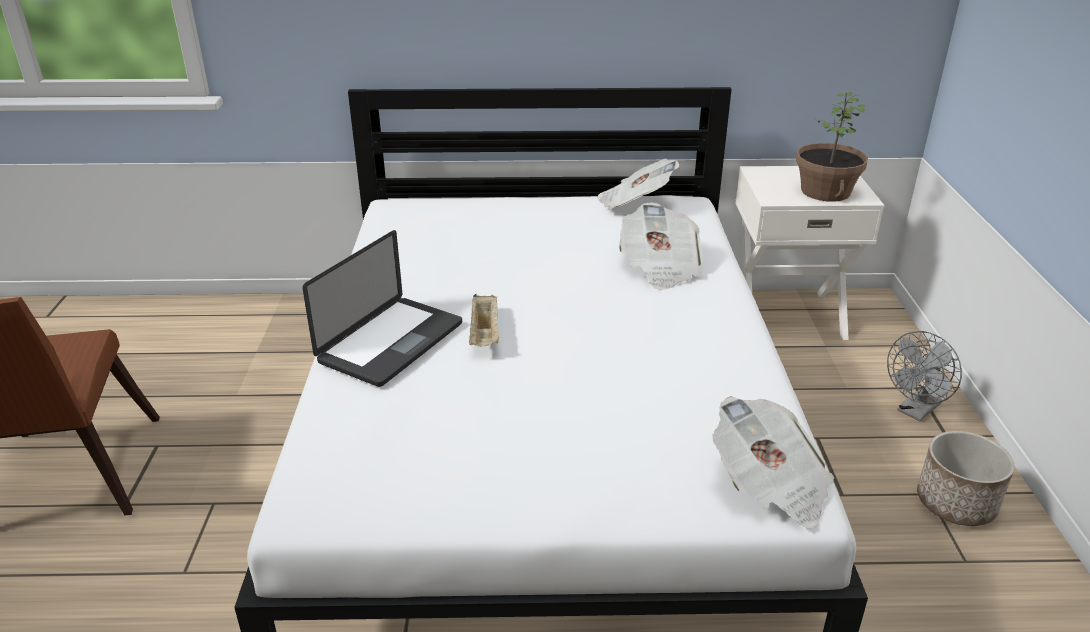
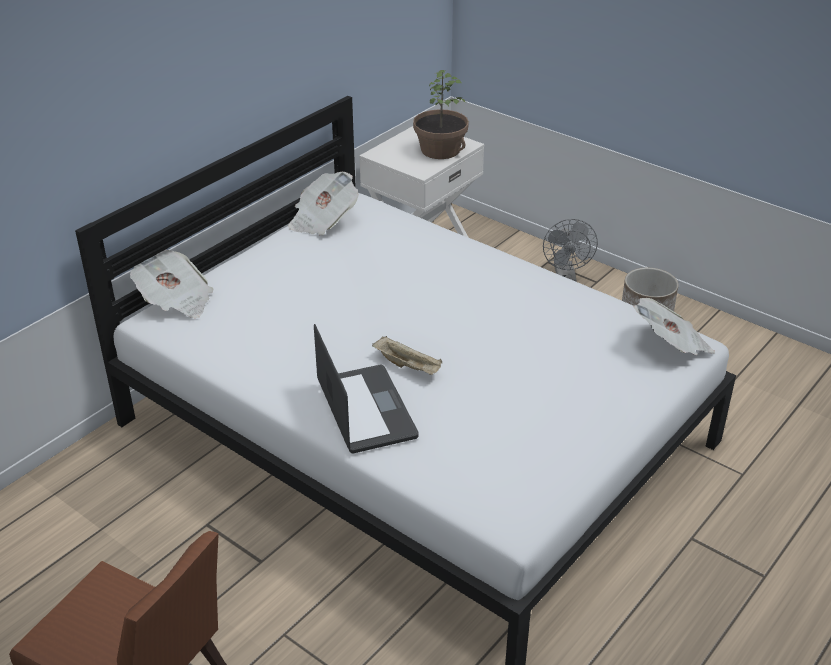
camera: 50 degrees left, 5 degrees up
newspaper [618,203,703,290] -> newspaper moved to [130,250,214,318]

